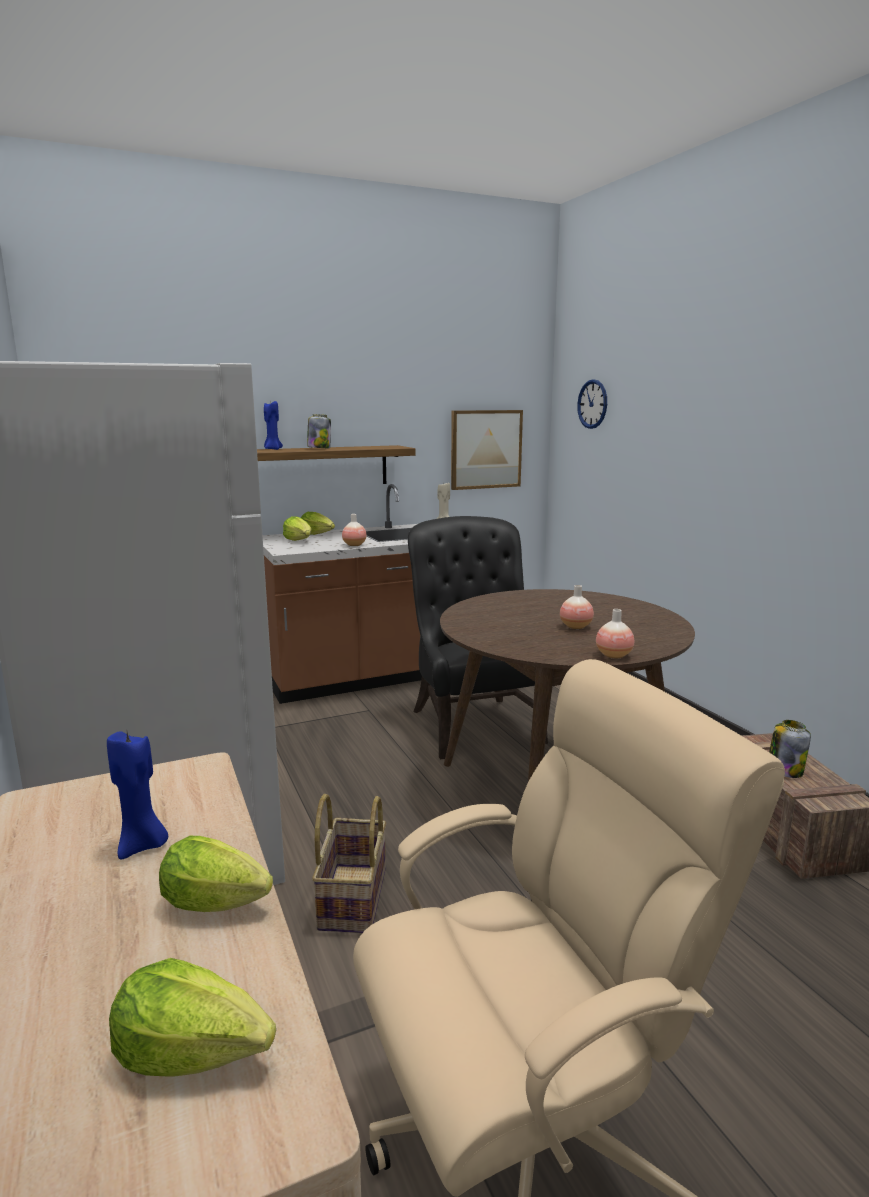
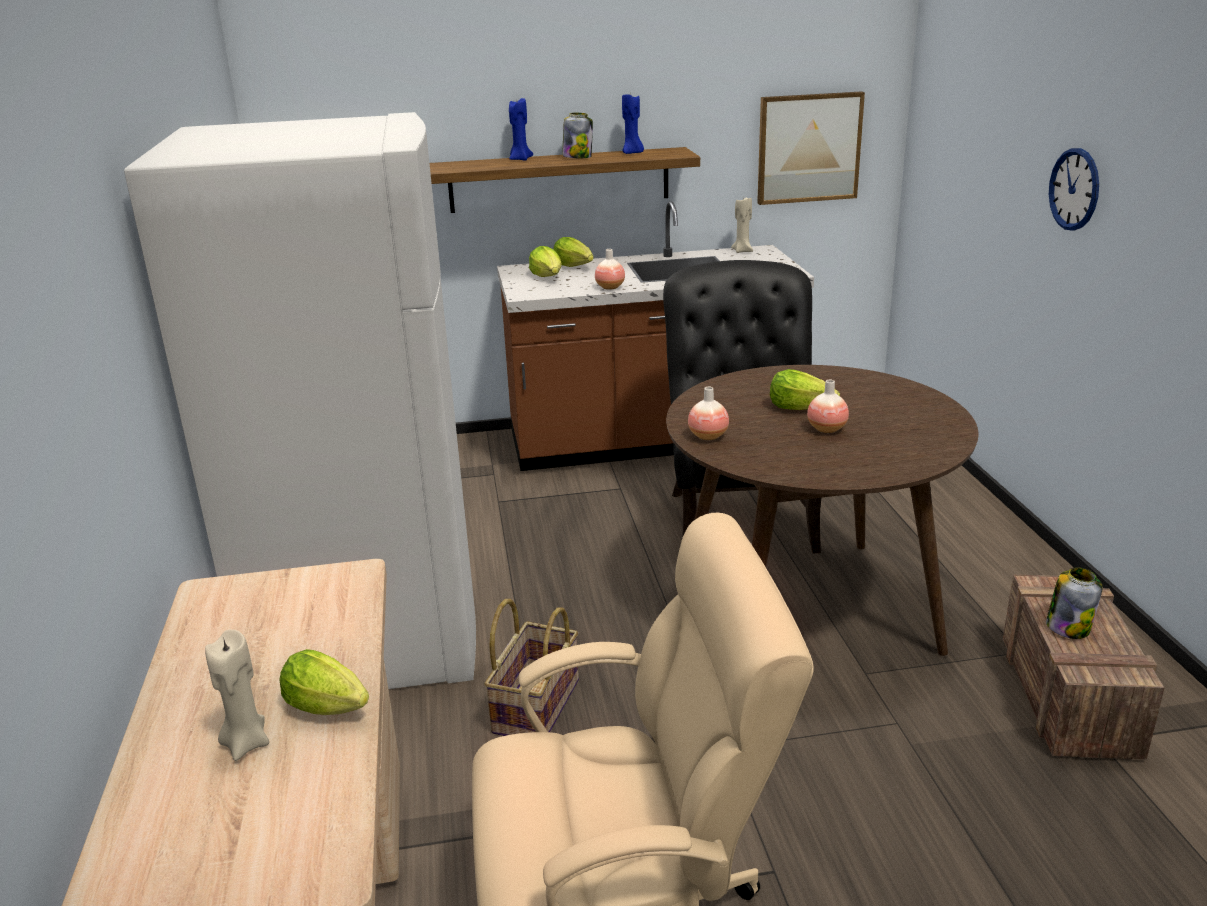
camera: 15 degrees right, 10 degrees up
blue candle [107,731,168,860] -> blue candle moved to [622,94,644,154]
lettuce [109,958,276,1077] -> lettuce moved to [770,369,840,410]
wall clock [577,379,607,429] -> wall clock moved to [1049,148,1099,231]
vase [596,609,634,659] -> vase moved to [688,387,729,440]
none -> beige candle [205,629,269,761]

